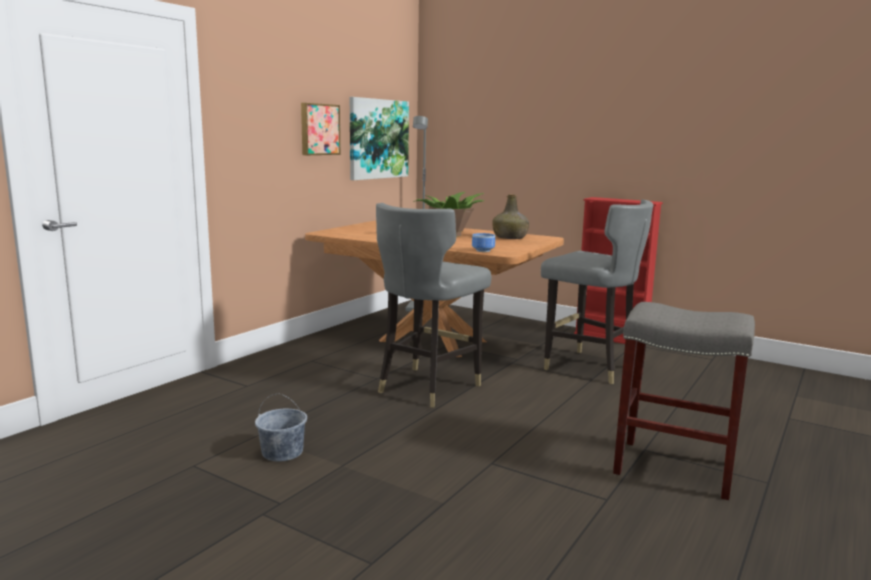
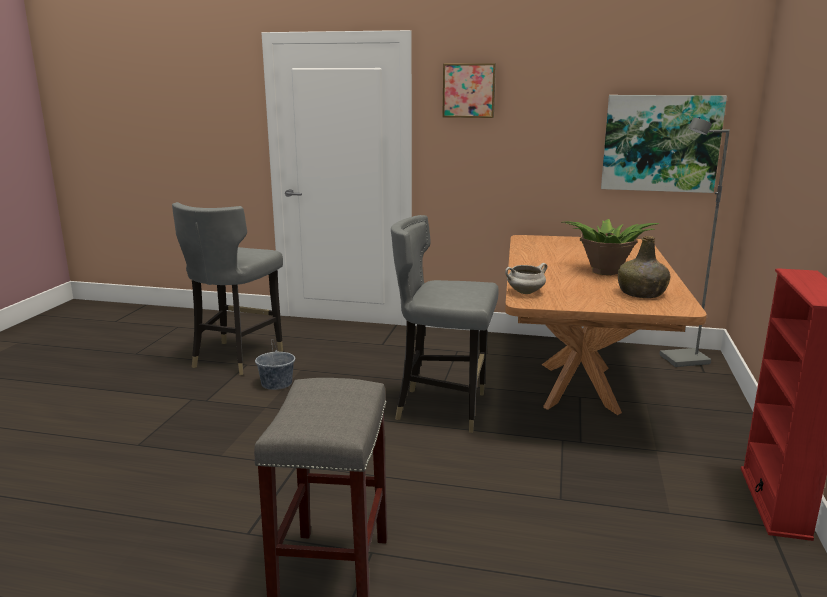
camera: 70 degrees right, 5 degrees up
picture [301,103,341,155] -> picture moved to [442,63,496,118]
bowl [472,233,495,252] -> white cooking pot [505,263,548,294]
grey chair [541,200,653,384] -> grey chair moved to [172,202,283,375]

